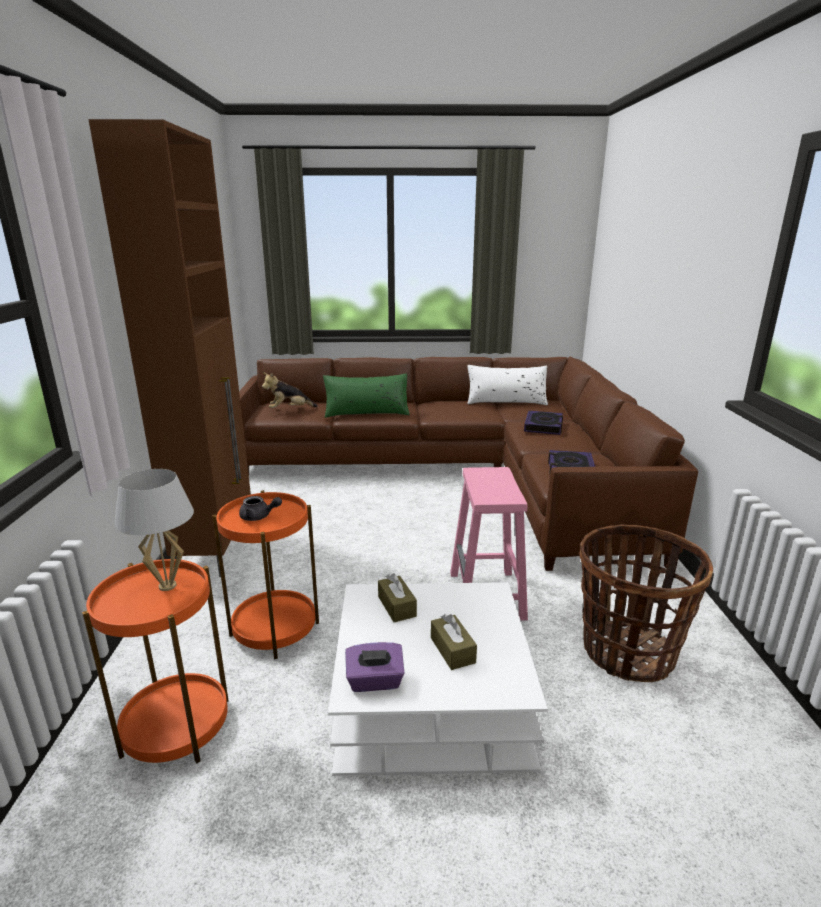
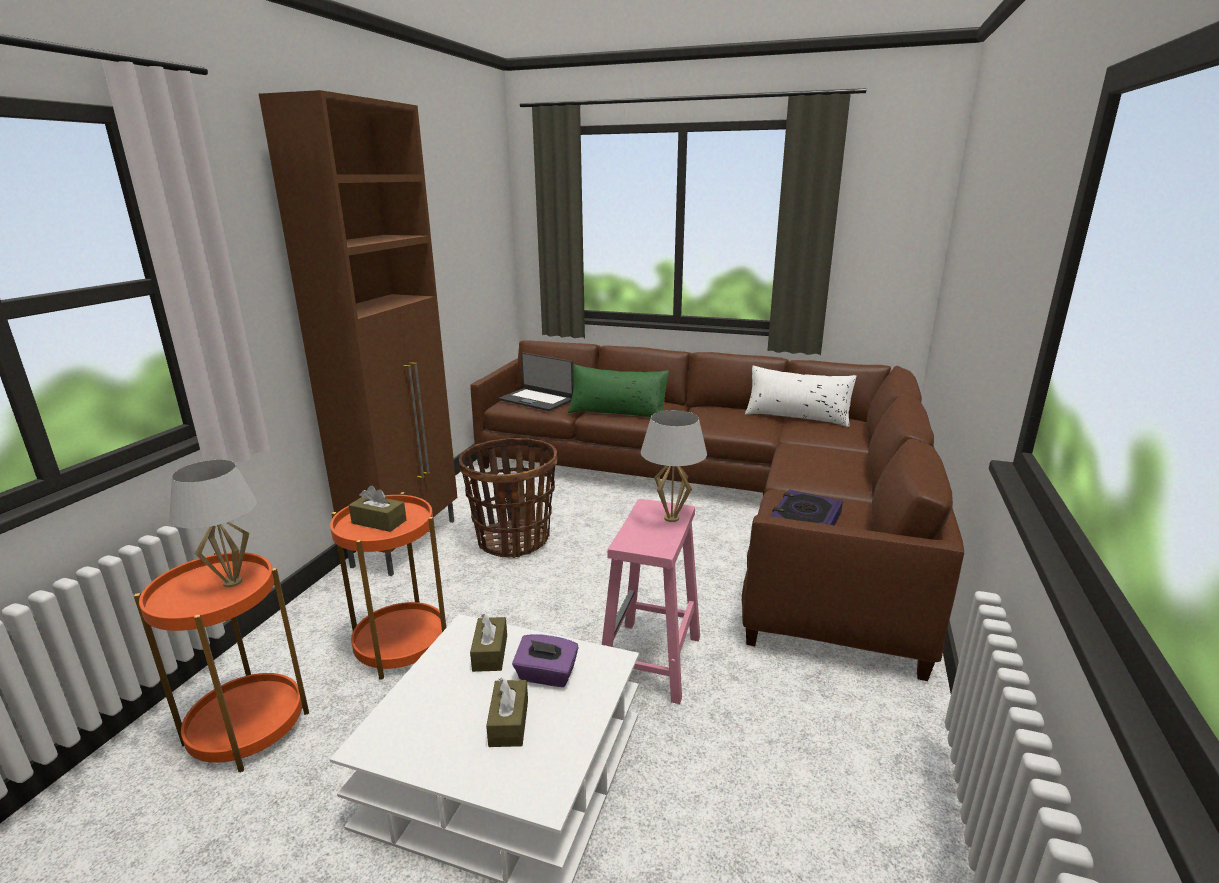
camera: 20 degrees right, 0 degrees up
grey teapot [239,496,282,521] -> brown tissue box [349,486,407,532]
plush toy [262,372,318,408] -> laptop [499,352,574,411]
purple tissue box [345,642,404,692] -> purple tissue box moved to [512,634,579,687]
book [524,411,563,435] -> none
basket [579,524,713,682] -> basket moved to [459,438,558,558]
none -> white table lamp [641,410,707,522]

